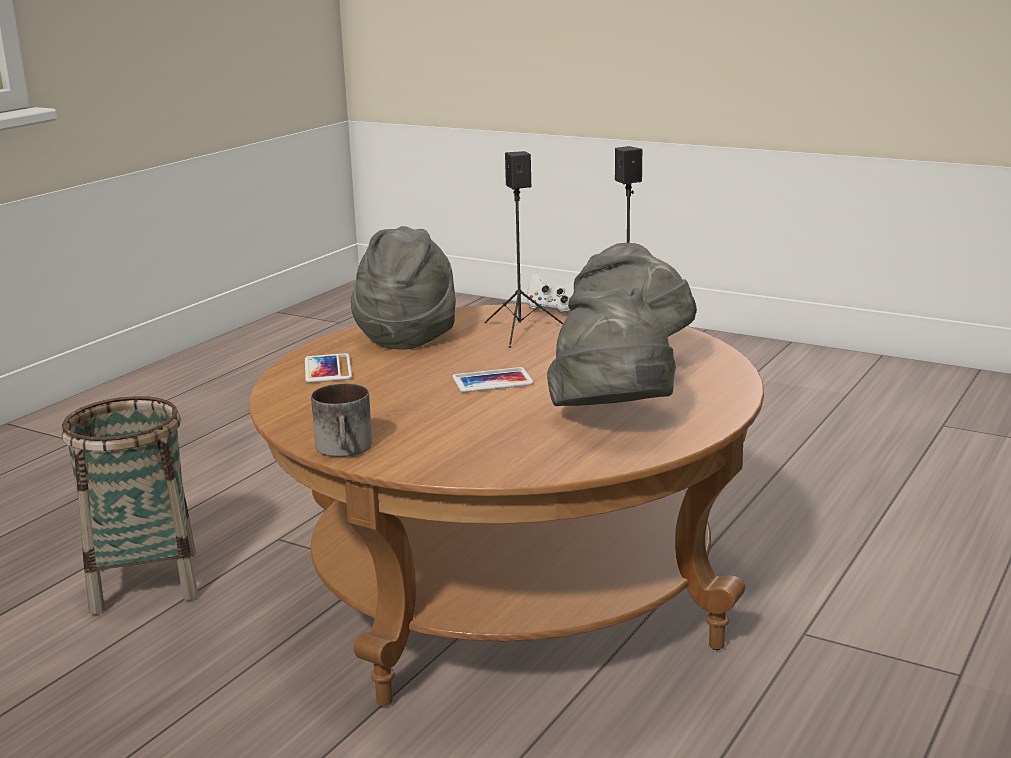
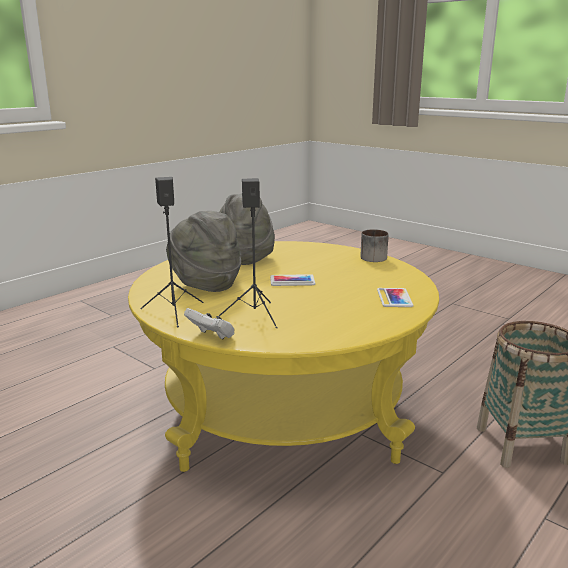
camera: 170 degrees left, 0 degrees up
brown coffee table [249,304,764,706] -> yellow coffee table [128,241,439,472]
grey hat [351,226,456,350] -> none

